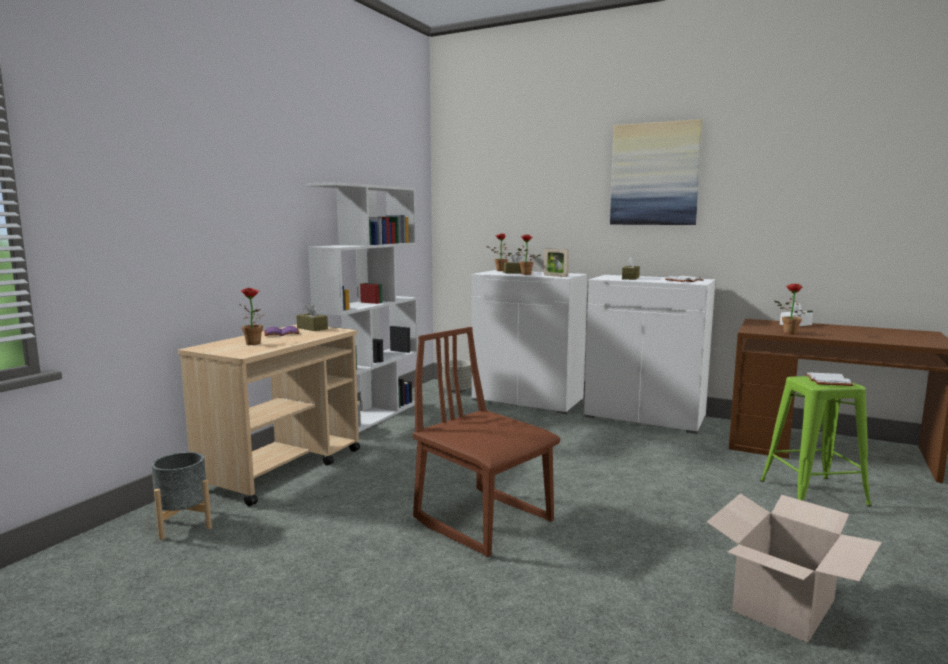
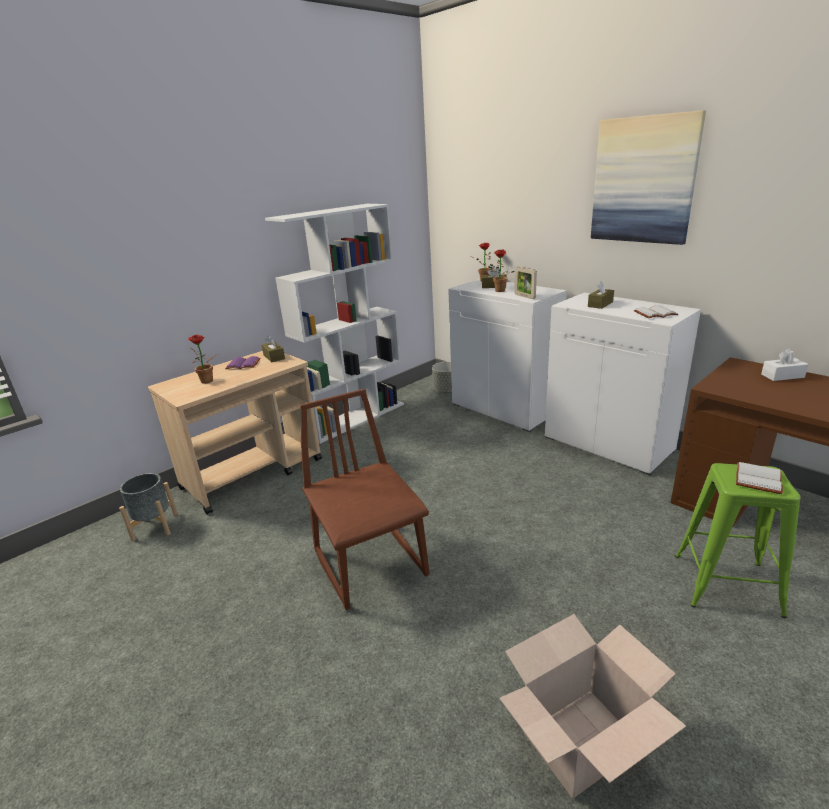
camera: 20 degrees right, 15 degrees up
potted plant [775,284,813,334] -> none

